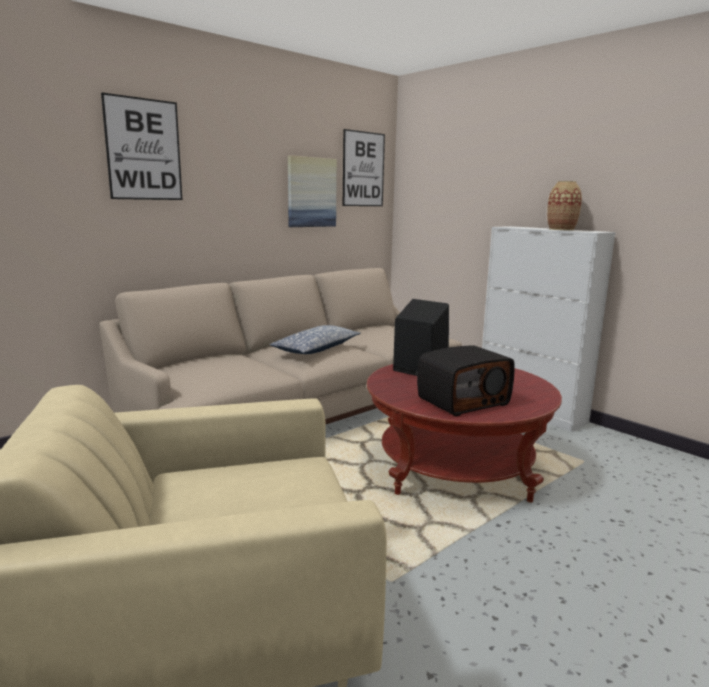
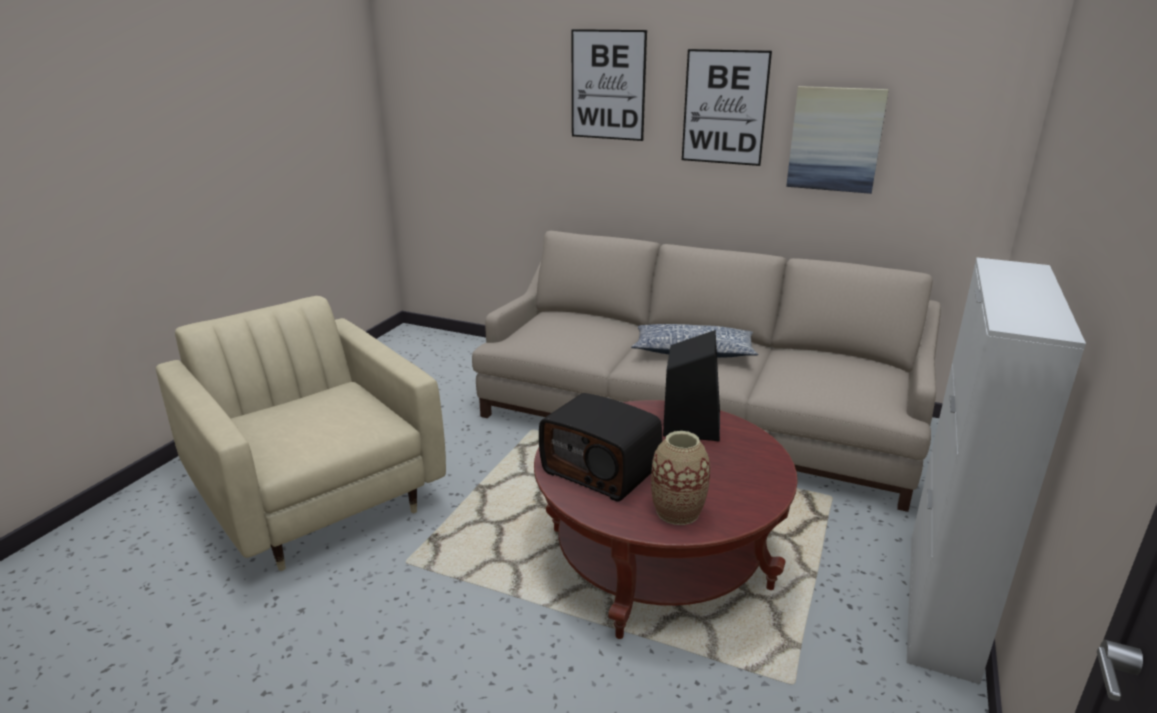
camera: 65 degrees right, 10 degrees up
picture [343,129,385,206] -> picture moved to [682,49,772,166]
vase [547,181,582,230] -> vase moved to [651,431,711,525]

